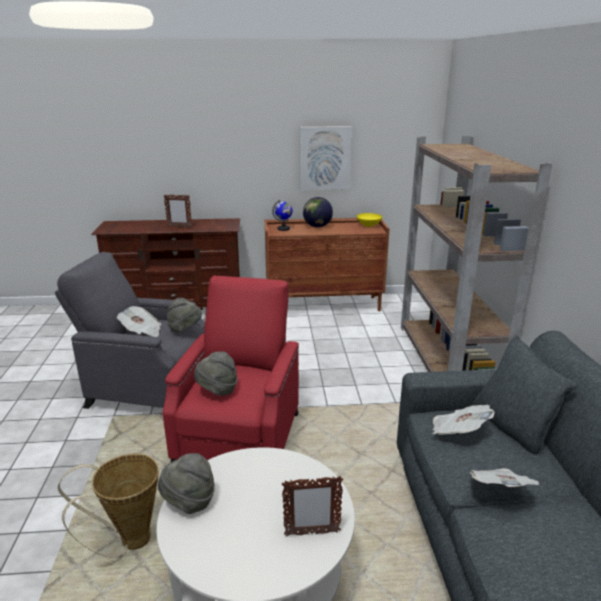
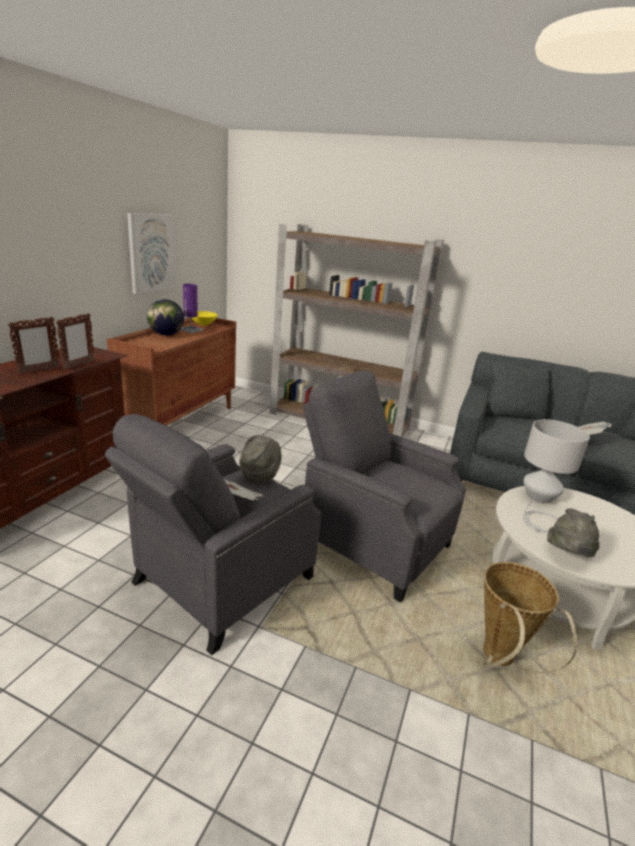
camera: 65 degrees left, 0 degrees up
red armchair [163,276,299,462] -> grey armchair [303,370,466,602]
grey hat [194,351,238,396] -> none
globe [272,200,293,231] -> none
picture frame [282,476,343,536] -> picture frame moved to [56,313,95,370]
newspaper [433,405,494,435] -> none
none -> purple table lamp [180,284,204,333]
none -> white table lamp [523,419,590,533]

